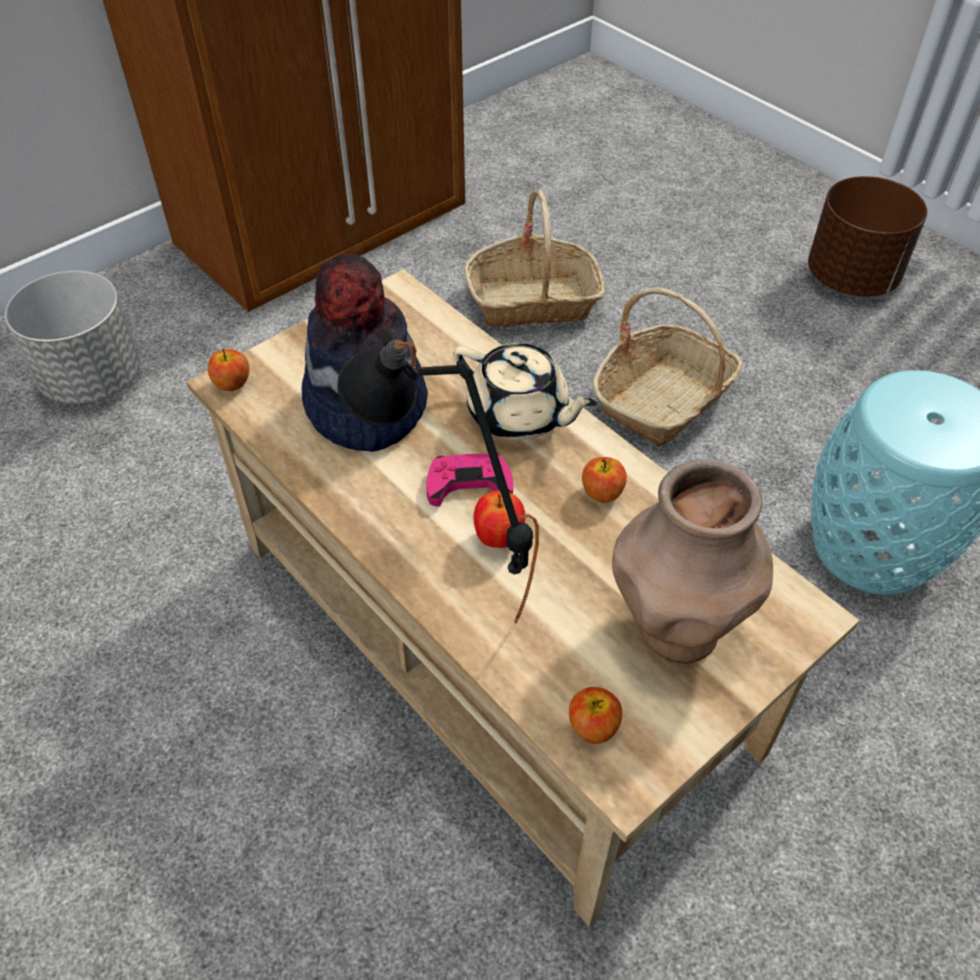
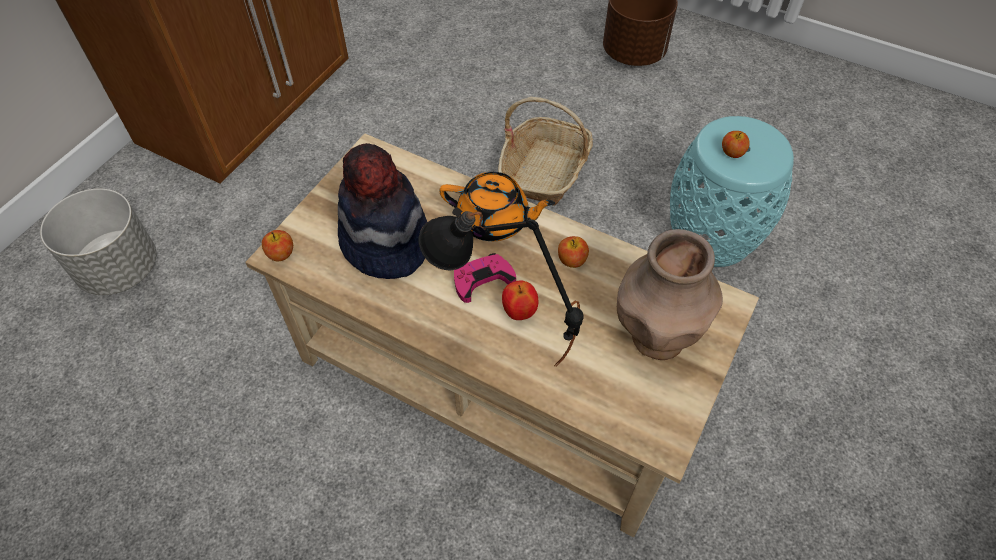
camera: 20 degrees left, 5 degrees up
beige teapot [453,343,597,440] -> orange teapot [439,172,555,241]
basket [464,190,606,327] -> none
apple [569,687,622,744] -> apple moved to [722,131,750,158]

